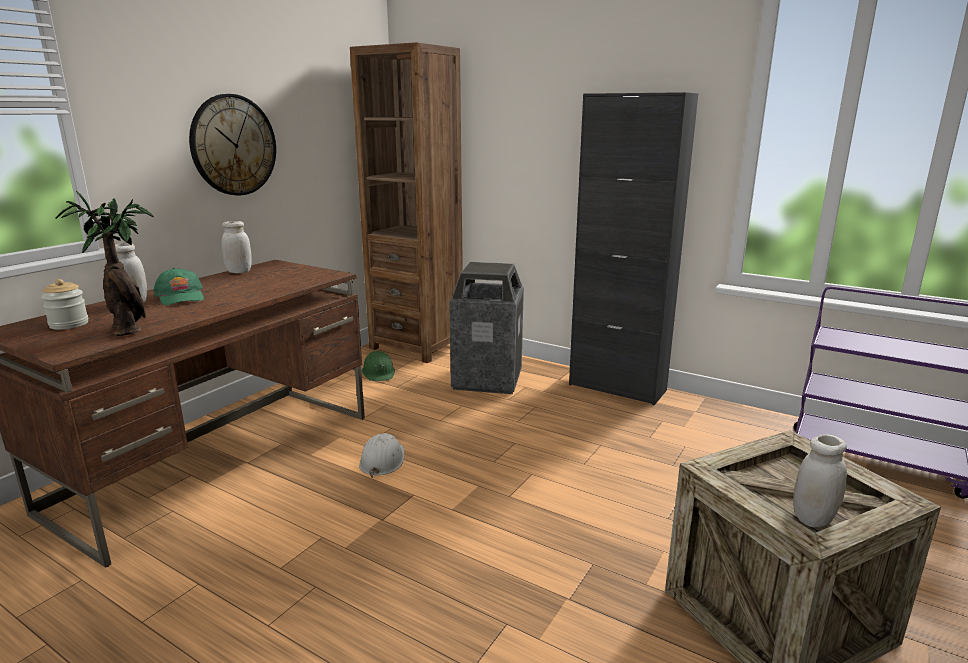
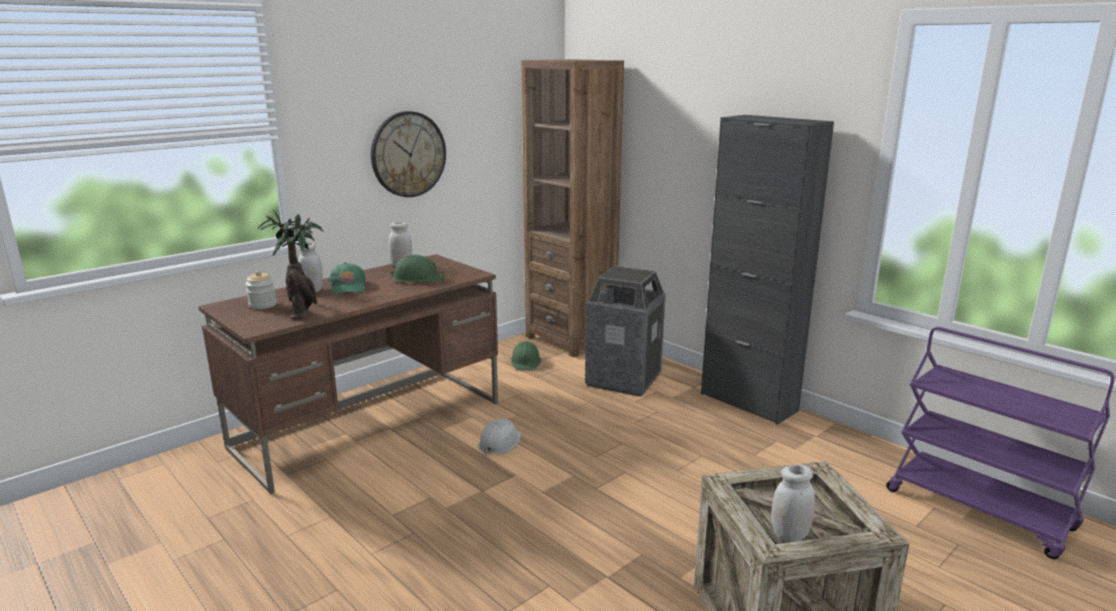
camera: 15 degrees right, 0 degrees up
none -> green hard hat [389,255,446,283]

